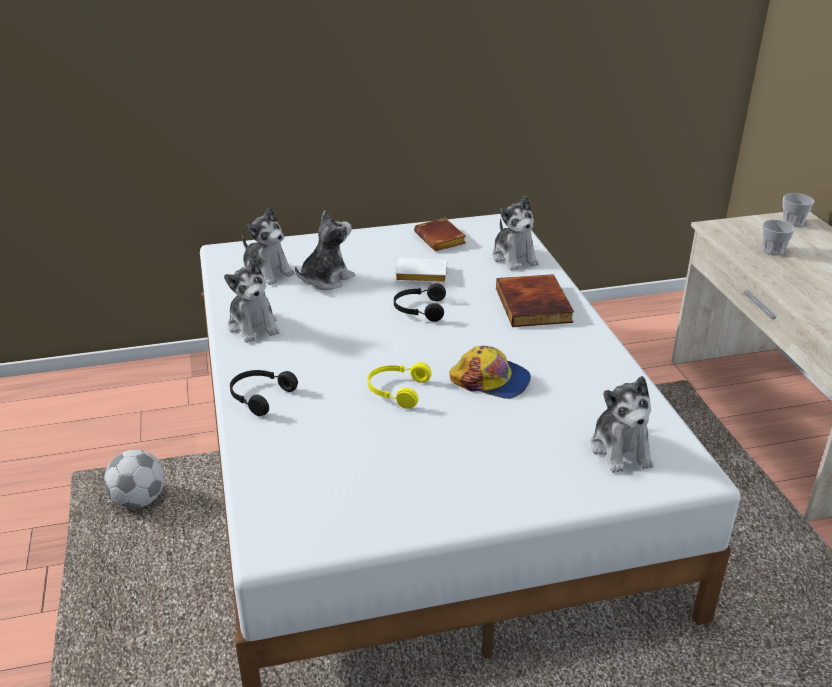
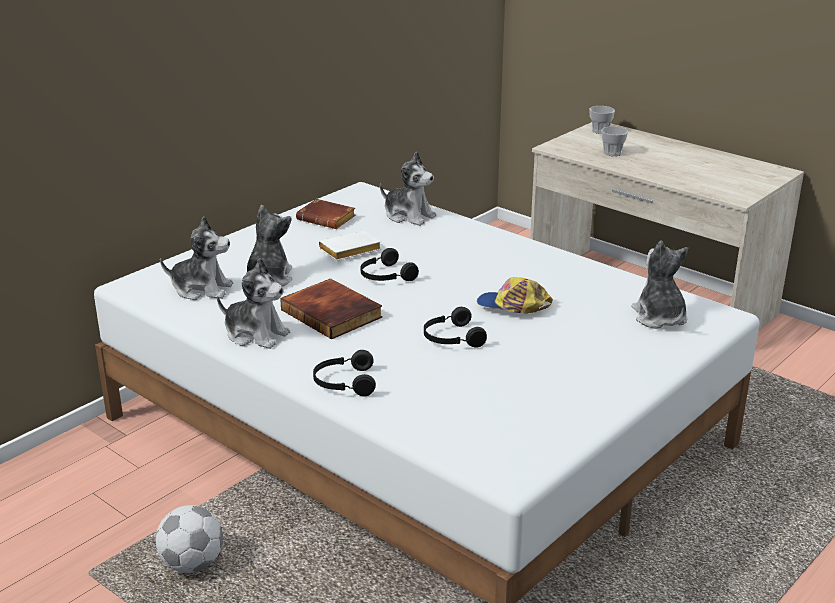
camera: 35 degrees left, 5 degrees down
yellow headphones [367,362,431,409] -> black headphones [424,307,487,348]
cap [449,346,531,399] -> cap turned 150 degrees counterclockwise [477,277,553,314]
book [496,274,574,327] -> book moved to [280,278,383,339]
plush toy [590,376,654,473] -> plush toy turned 150 degrees counterclockwise [631,240,688,329]

